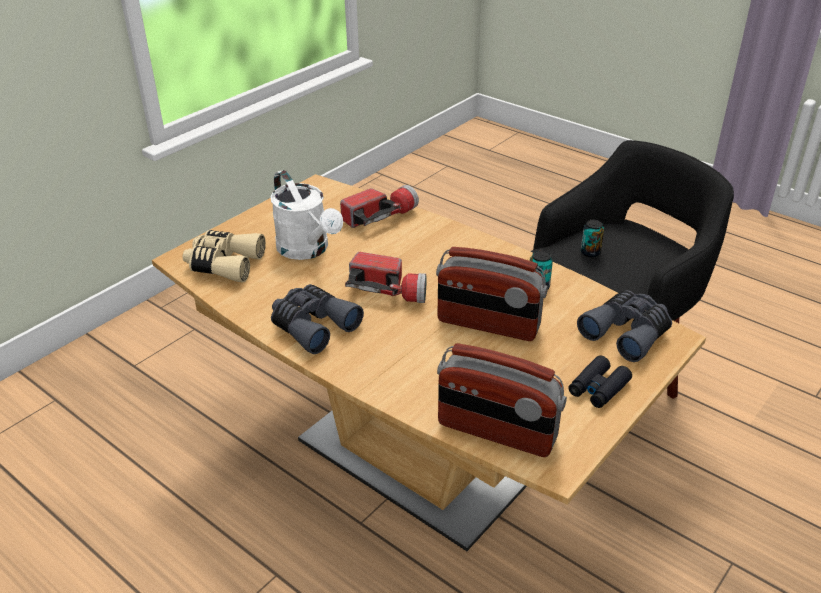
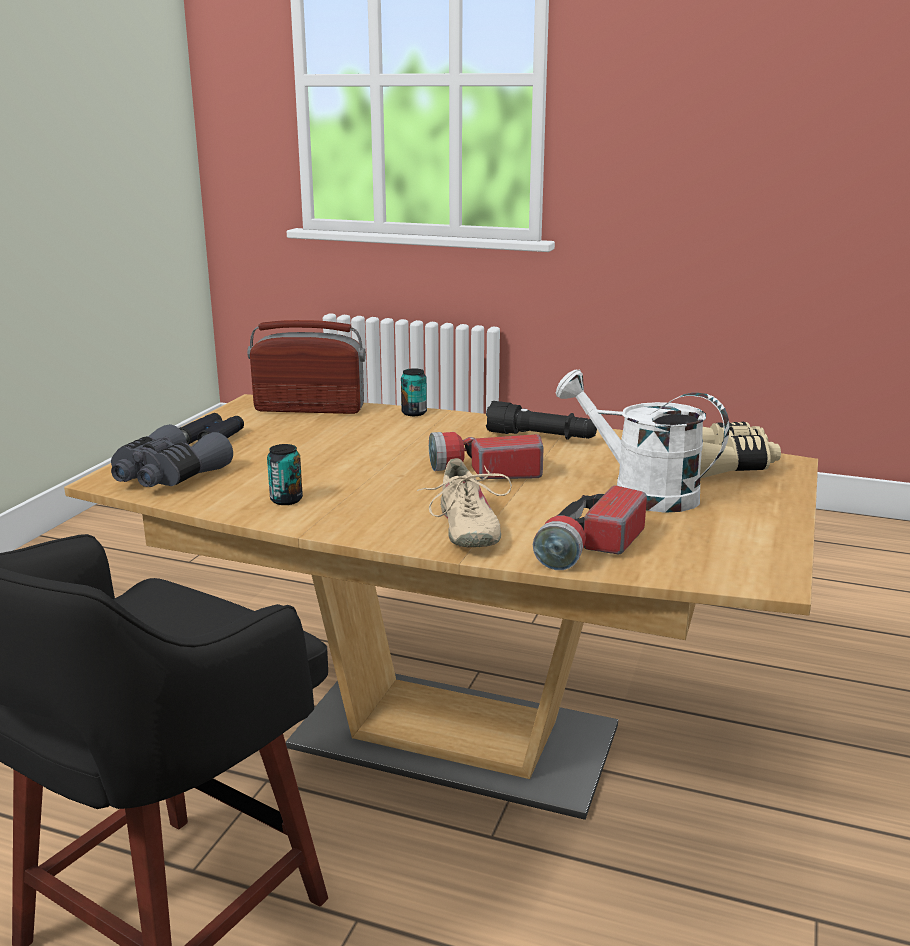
camera: 160 degrees right, 15 degrees down
grey binoculars [271,284,364,354] -> black flashlight [486,401,597,440]
radio [436,247,548,341] -> none
can [581,220,604,257] -> can moved to [401,368,427,416]
none -> beige shoe [417,458,512,547]

